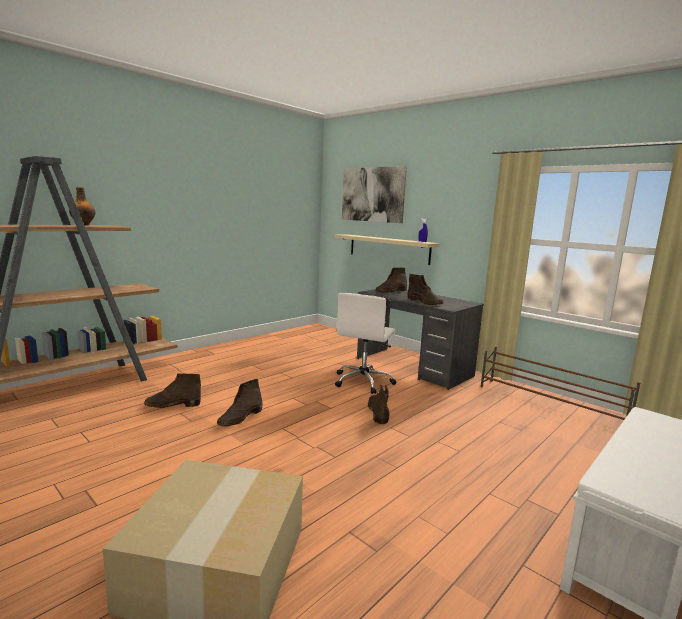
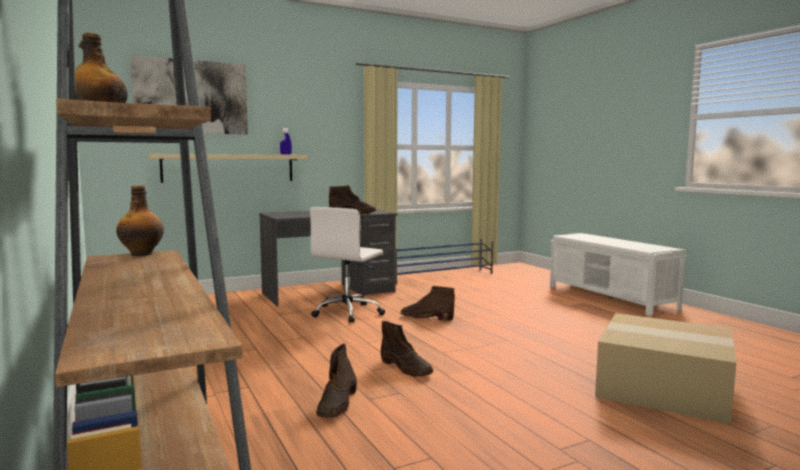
camera: 70 degrees left, 5 degrees down
white office chair [335,293,396,394] -> white office chair turned 75 degrees clockwise [310,207,385,323]
brown boot [376,267,407,293] -> none
brown shoe rack [480,346,640,420] -> blue shoe rack [395,239,493,284]
none -> bottle [116,185,164,256]

